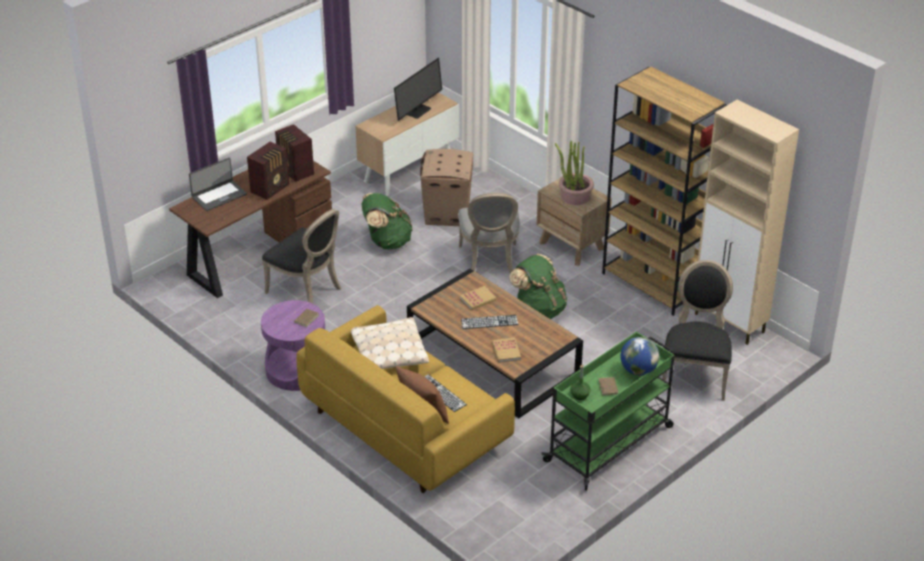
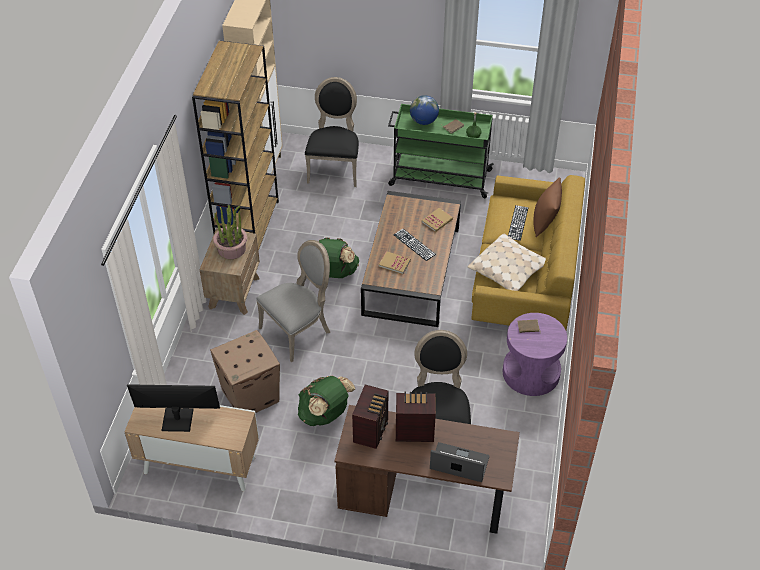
camera: 125 degrees left, 10 degrees up
black chair [662,260,733,401] -> black chair turned 120 degrees clockwise [305,77,359,187]

